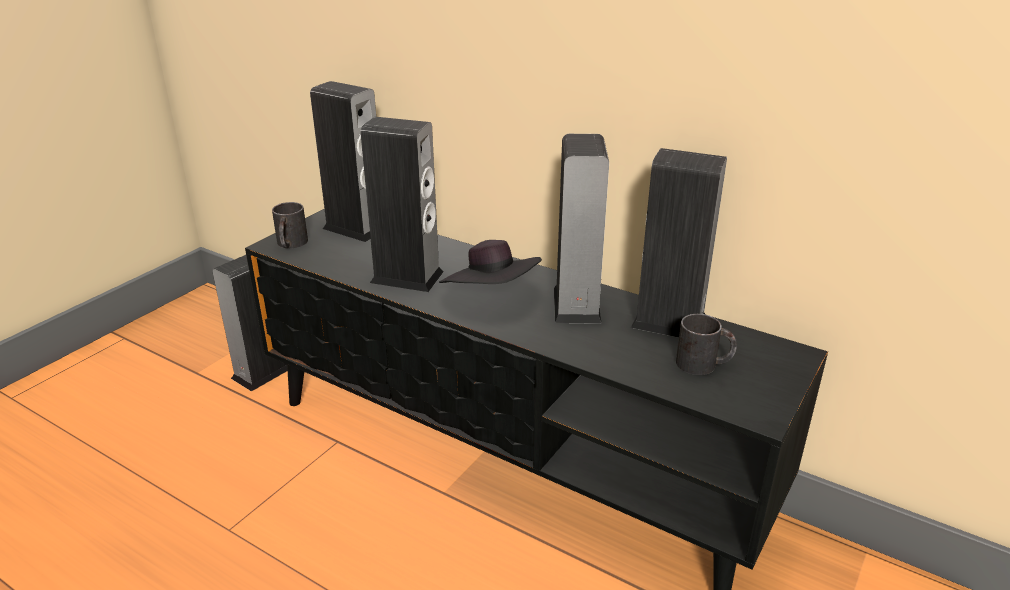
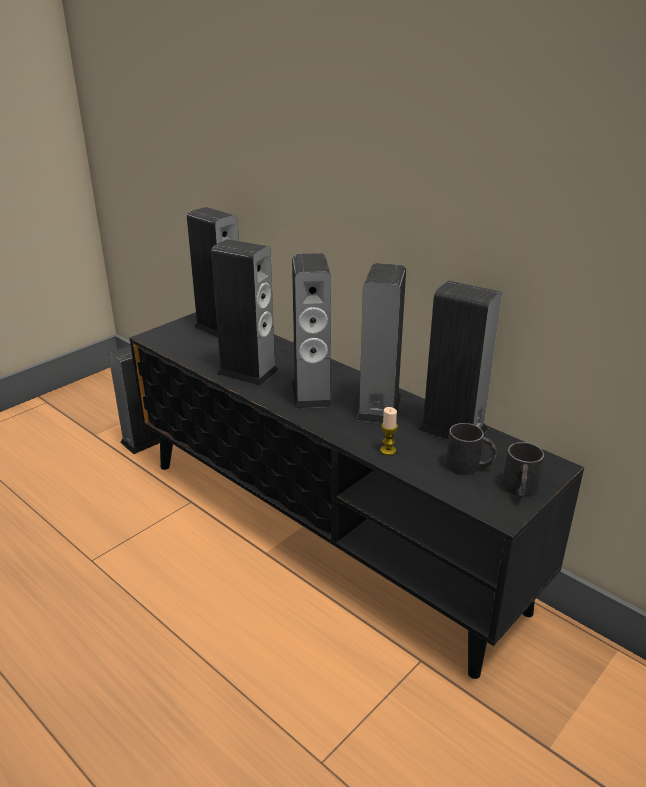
camera: 10 degrees right, 0 degrees up
black mug [272,202,308,248] -> black mug moved to [503,442,544,498]
black hat [439,240,542,284] -> speaker [292,253,333,409]
none -> candle [380,407,398,455]

